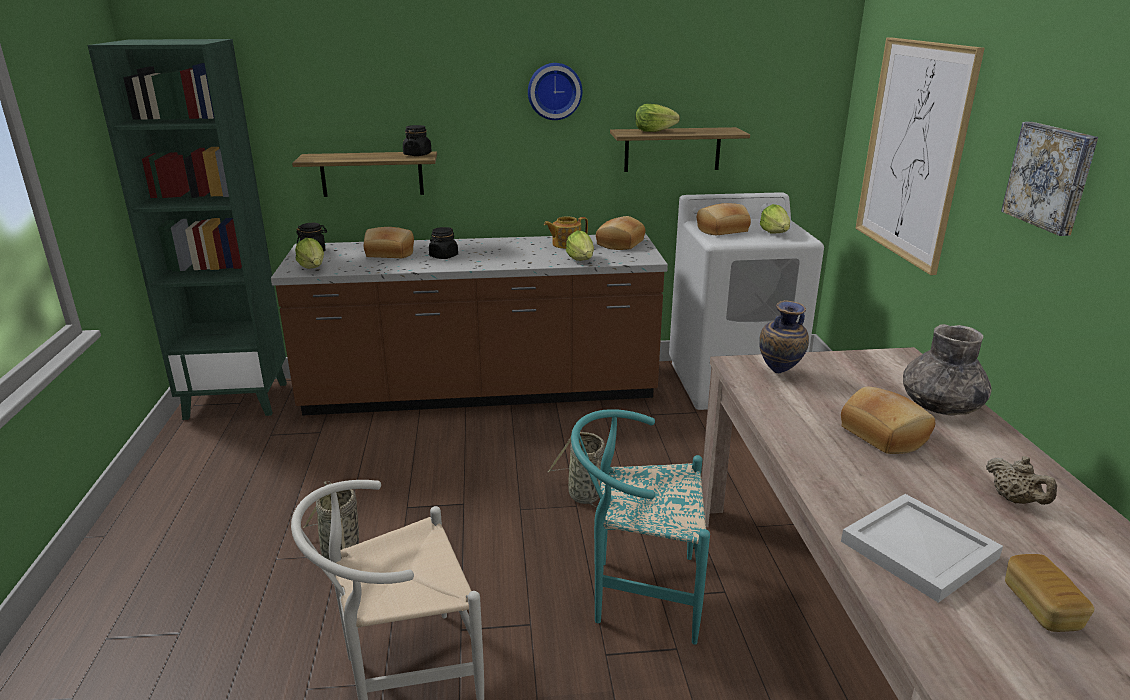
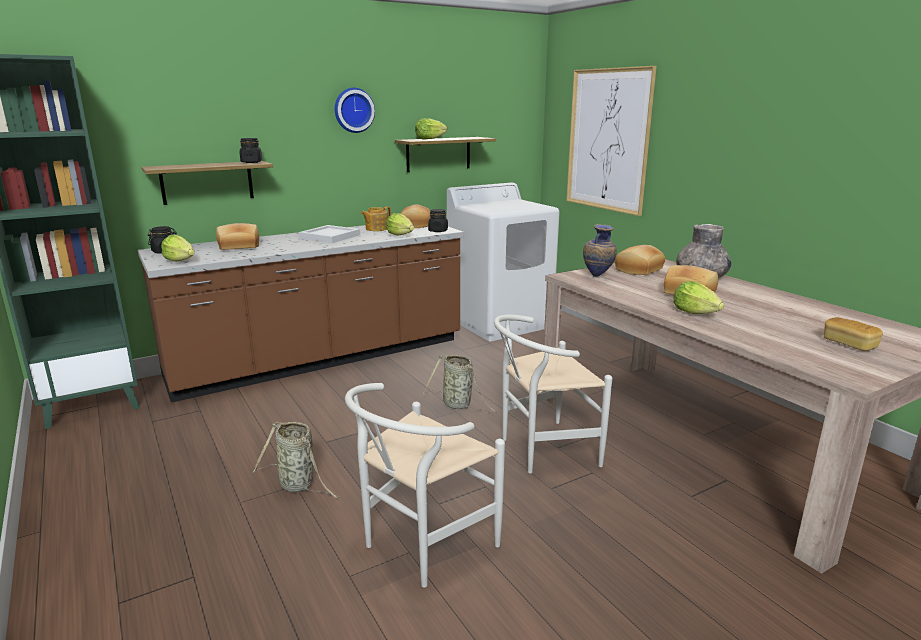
camera: 25 degrees left, 5 degrees down
black jar [429,227,458,259] -> black jar moved to [428,209,448,232]
turquoise chair [571,409,710,645] -> white chair [494,315,612,473]
bread [697,203,751,235] -> bread moved to [615,245,665,275]
lettuce [760,204,790,234] -> lettuce moved to [673,281,724,314]
white tray [841,494,1003,603] -> white tray moved to [299,225,360,243]
beige teapot [986,456,1057,505] -> none
picture [1001,122,1098,236] -> none

